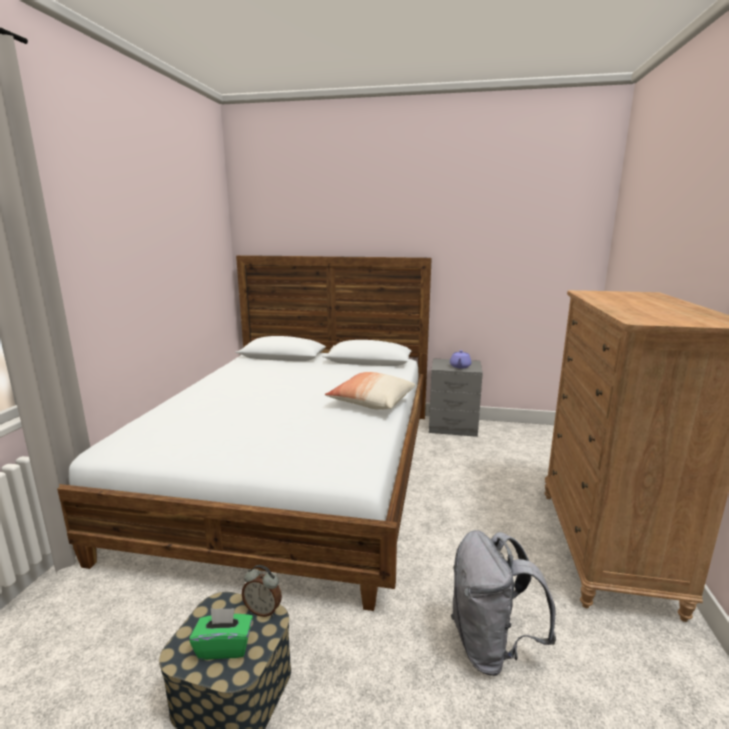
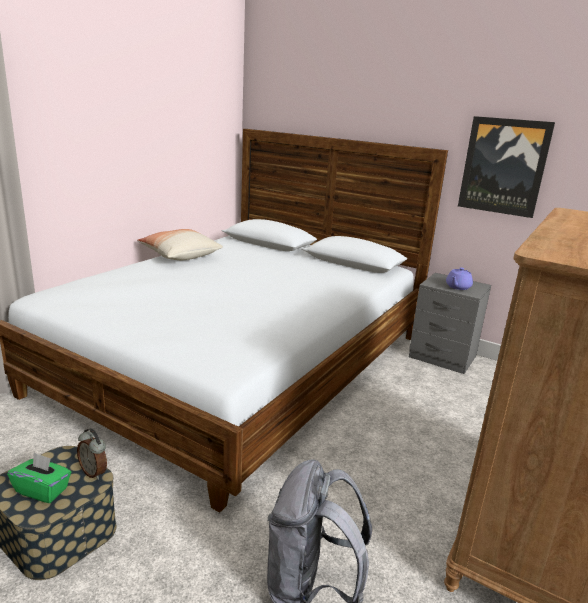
camera: 20 degrees right, 5 degrees up
pillow [325,372,415,410] -> pillow moved to [137,229,223,260]
none -> picture [458,116,555,218]

